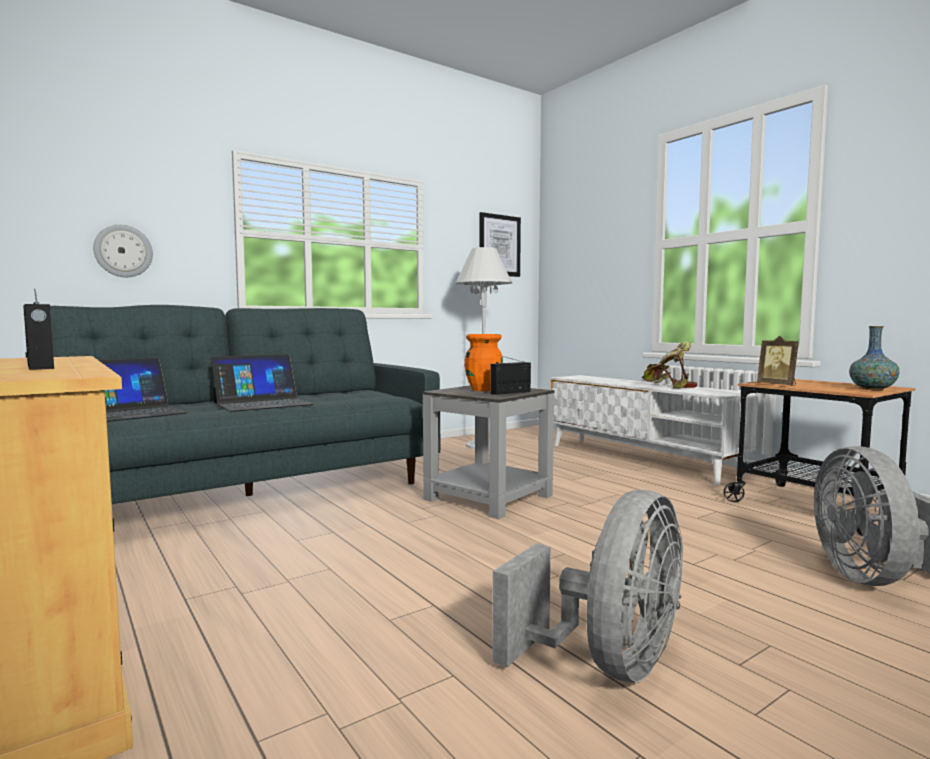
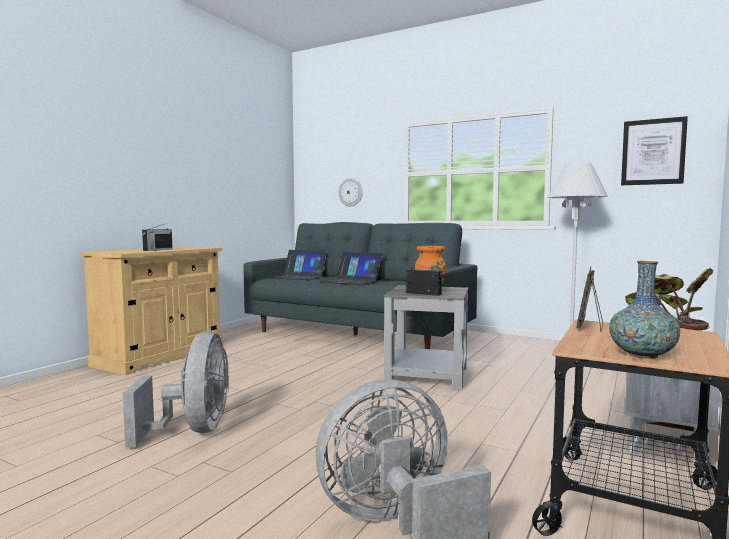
camera: 65 degrees right, 0 degrees up
grey fan [492,490,683,682] -> grey fan turned 105 degrees counterclockwise [123,332,229,447]

